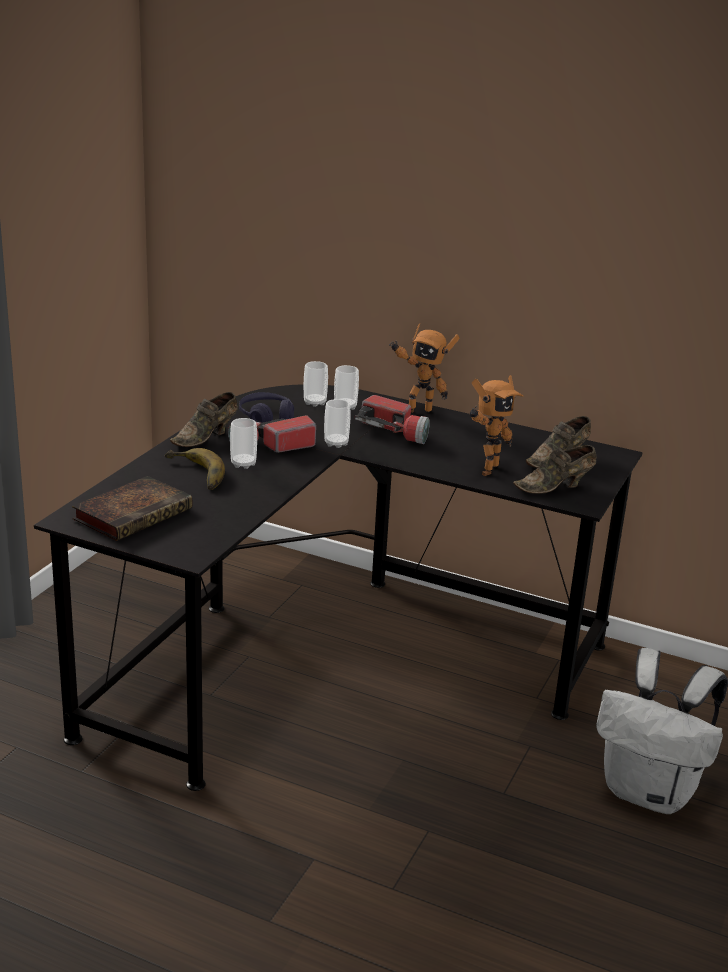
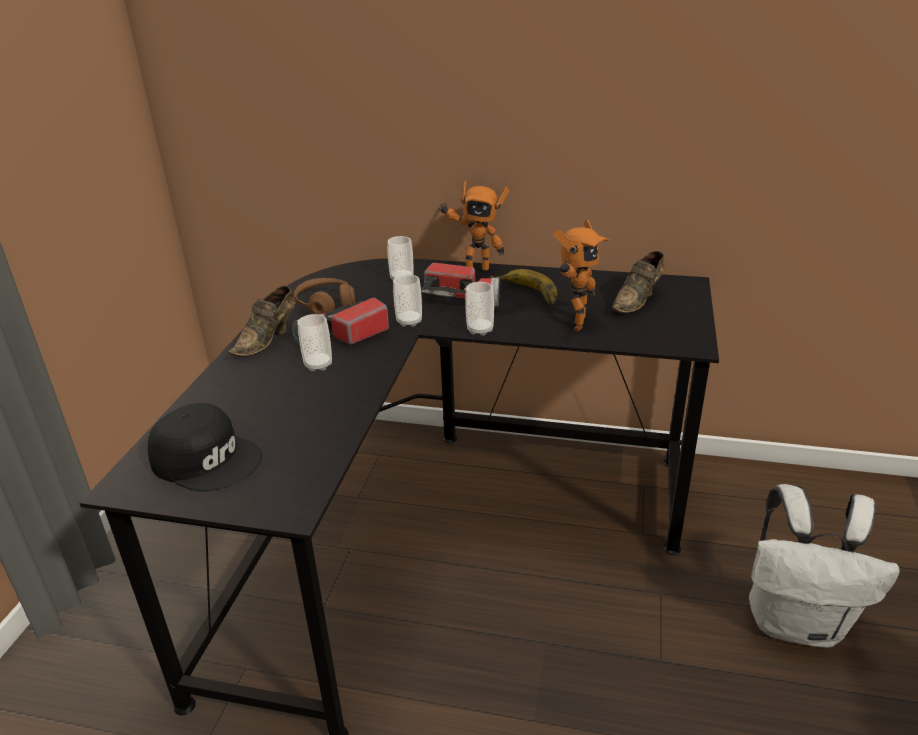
camera: 10 degrees left, 5 degrees up
book [72,476,193,541] -> black cap [148,403,262,492]
banana [165,448,225,490] -> banana moved to [489,269,557,306]
purple headphones [239,392,294,423] -> brown headphones [294,278,355,314]
cup [304,361,328,407] -> cup moved to [465,282,494,336]
brown shoe [513,445,596,494] -> none

